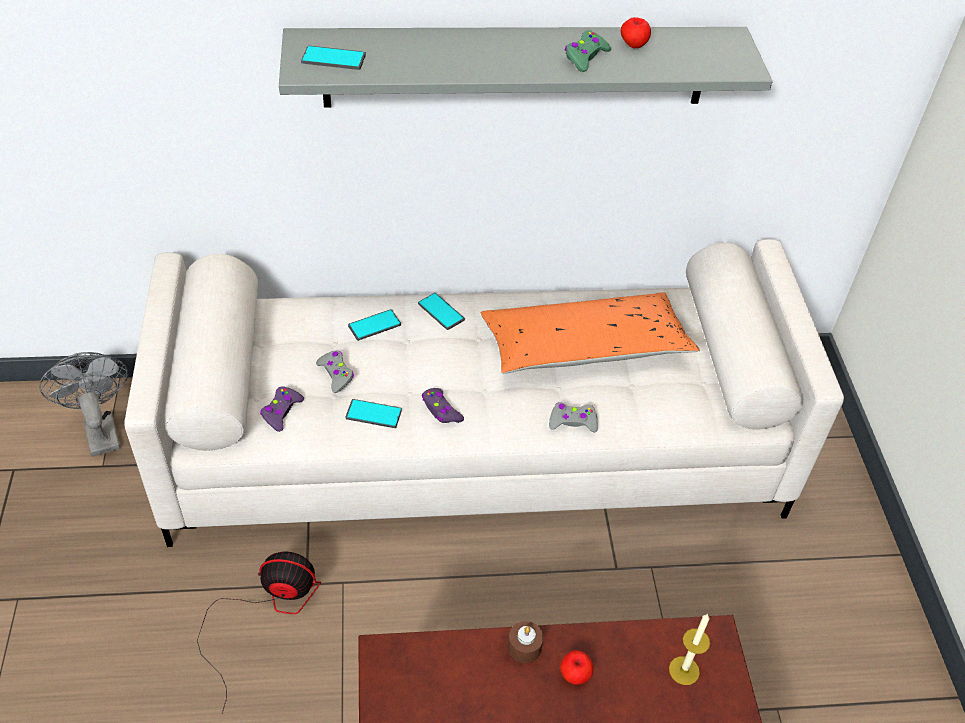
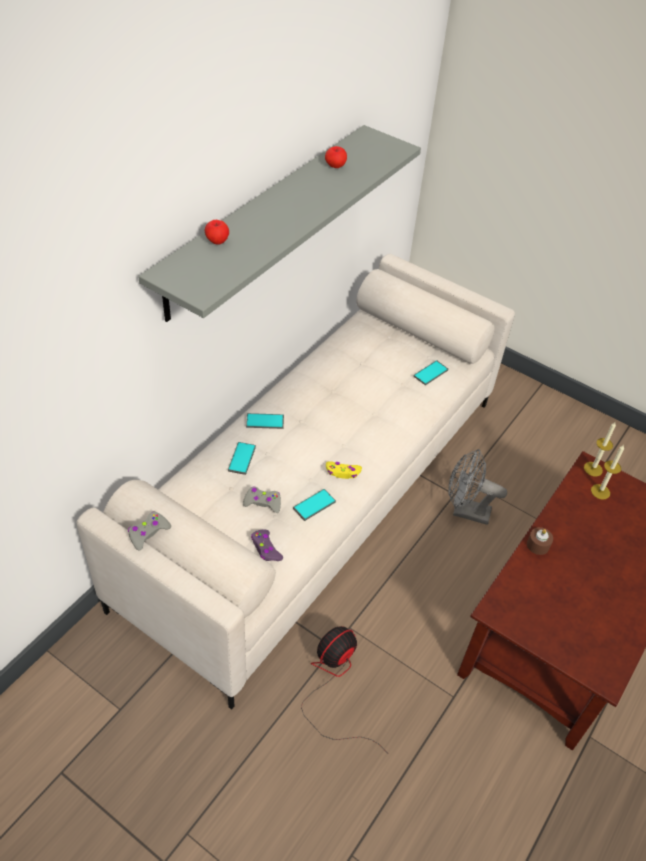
camera: 50 degrees left, 0 degrees up
grey fan [39,352,128,457] -> grey fan moved to [449,449,507,525]
phone [301,46,366,70] -> phone moved to [414,360,448,385]
purple game controller [422,388,464,423] -> yellow game controller [326,461,362,479]
orange pillow [481,292,700,374] -> none
grey game controller [549,402,598,432] -> grey game controller moved to [128,512,171,550]
apple [560,650,594,685] -> apple moved to [205,220,229,244]
green game controller [565,30,611,72] -> none
none -> candle [584,422,616,476]

